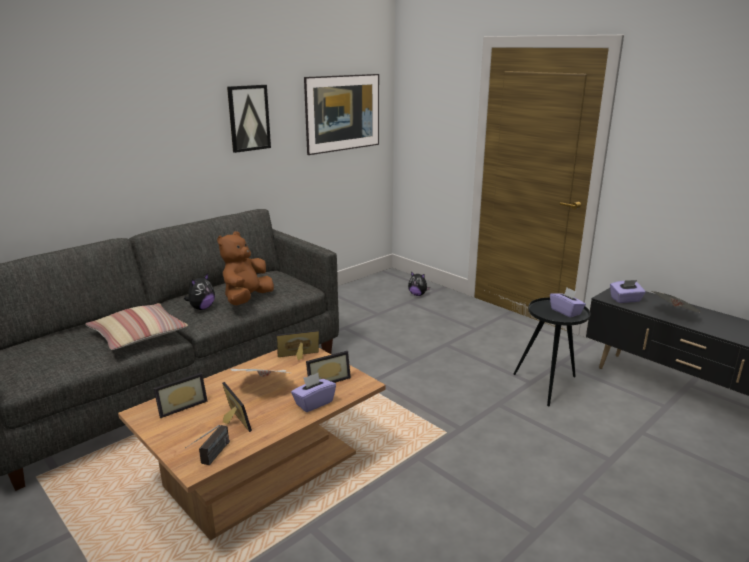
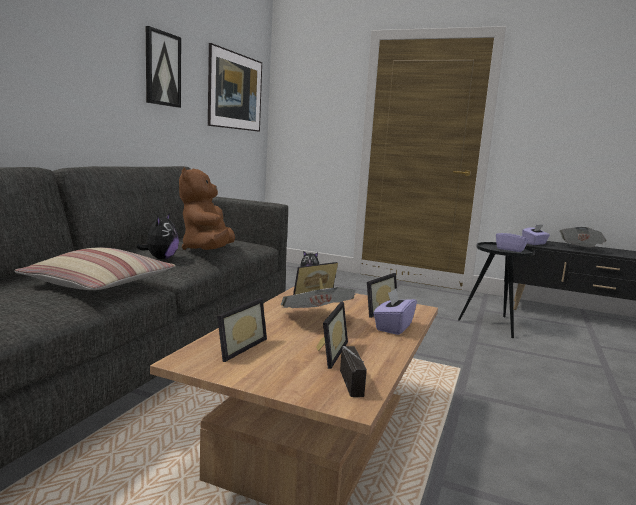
camera: 25 degrees left, 10 degrees down
picture frame [222,382,252,432] -> picture frame turned 75 degrees clockwise [316,302,348,369]

